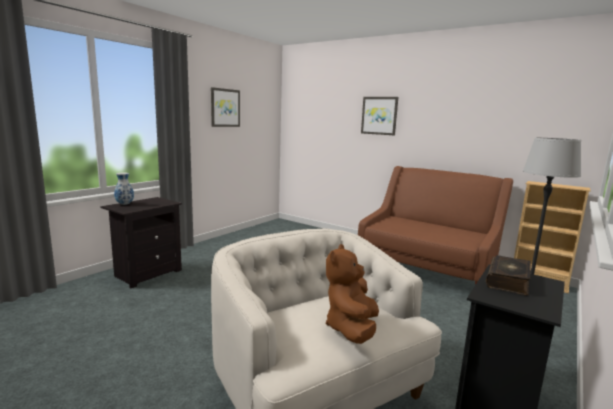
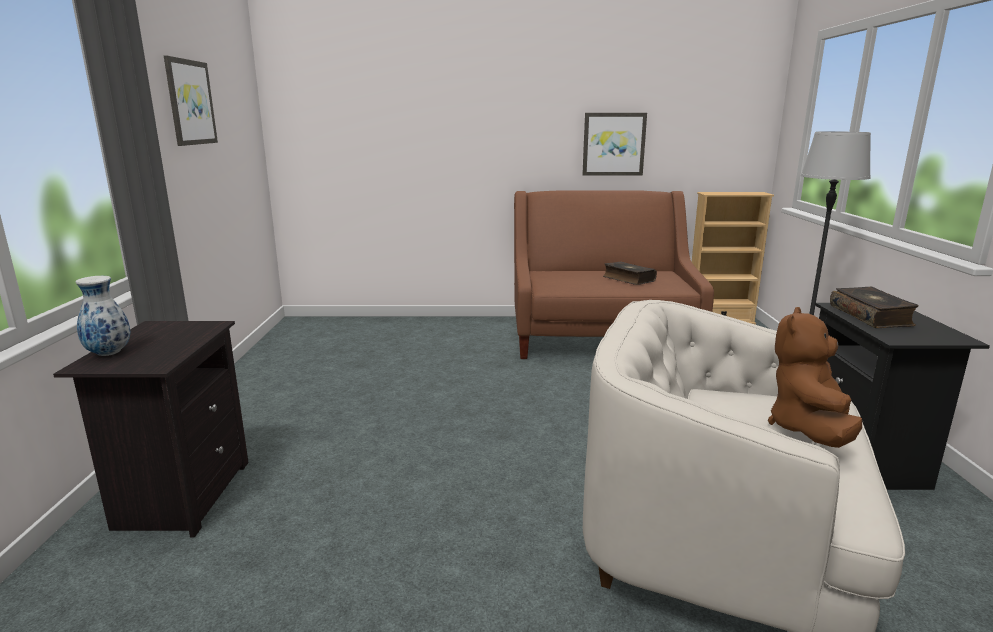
camera: 35 degrees left, 5 degrees up
brown plush toy [326,244,379,344] -> brown plush toy turned 45 degrees clockwise [768,307,862,448]
picture [361,97,398,135] -> picture moved to [582,113,647,175]
none -> book [603,262,657,285]

